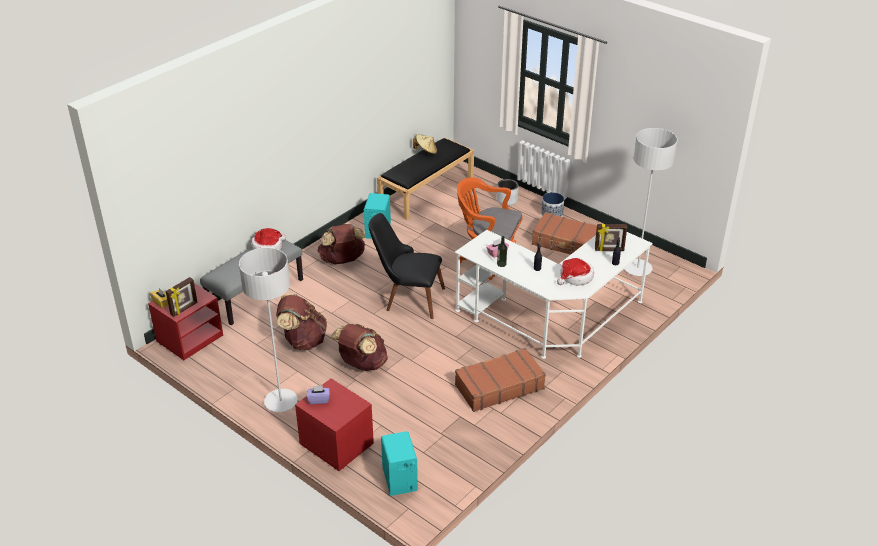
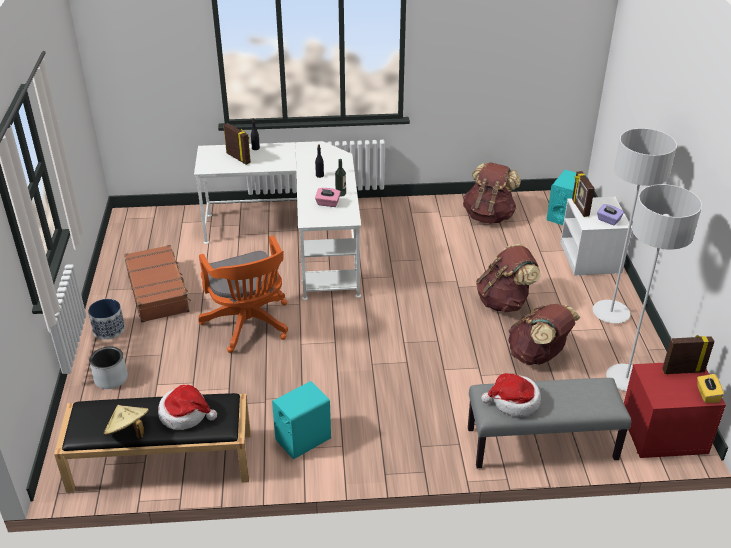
camera: 135 degrees left, 0 degrees up
red nightstand [295,378,374,471] -> white nightstand [560,197,632,276]
brown backpack [318,224,365,265] -> brown backpack moved to [463,162,521,224]
black chair [369,213,445,319] -> none
brown suitcase [455,348,546,412] -> none
hat [557,258,594,285] -> hat moved to [158,385,217,430]
grey floor lamp [624,128,678,276] -> grey floor lamp moved to [606,184,702,391]
none -> picture frame [572,171,595,217]

